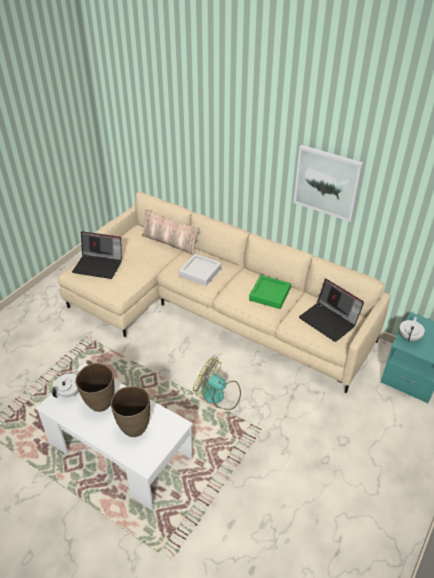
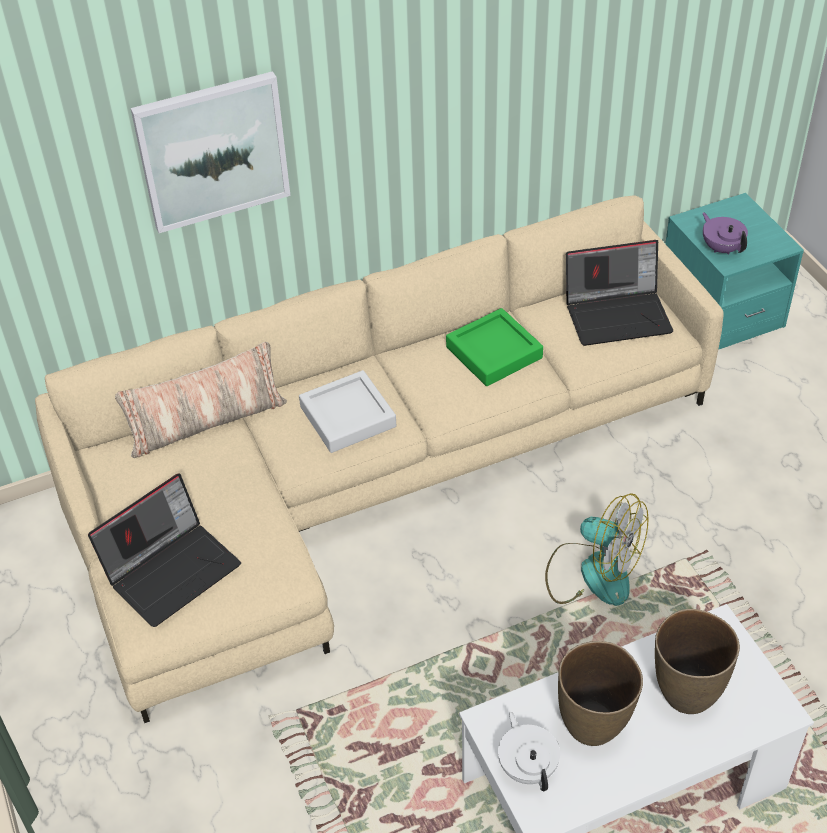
camera: 55 degrees left, 5 degrees up
fan [193,357,241,410] -> fan turned 120 degrees counterclockwise [545,493,649,606]
picture [293,145,364,222] -> picture moved to [131,71,291,233]
white teapot [400,317,425,342] -> purple teapot [703,212,748,255]

